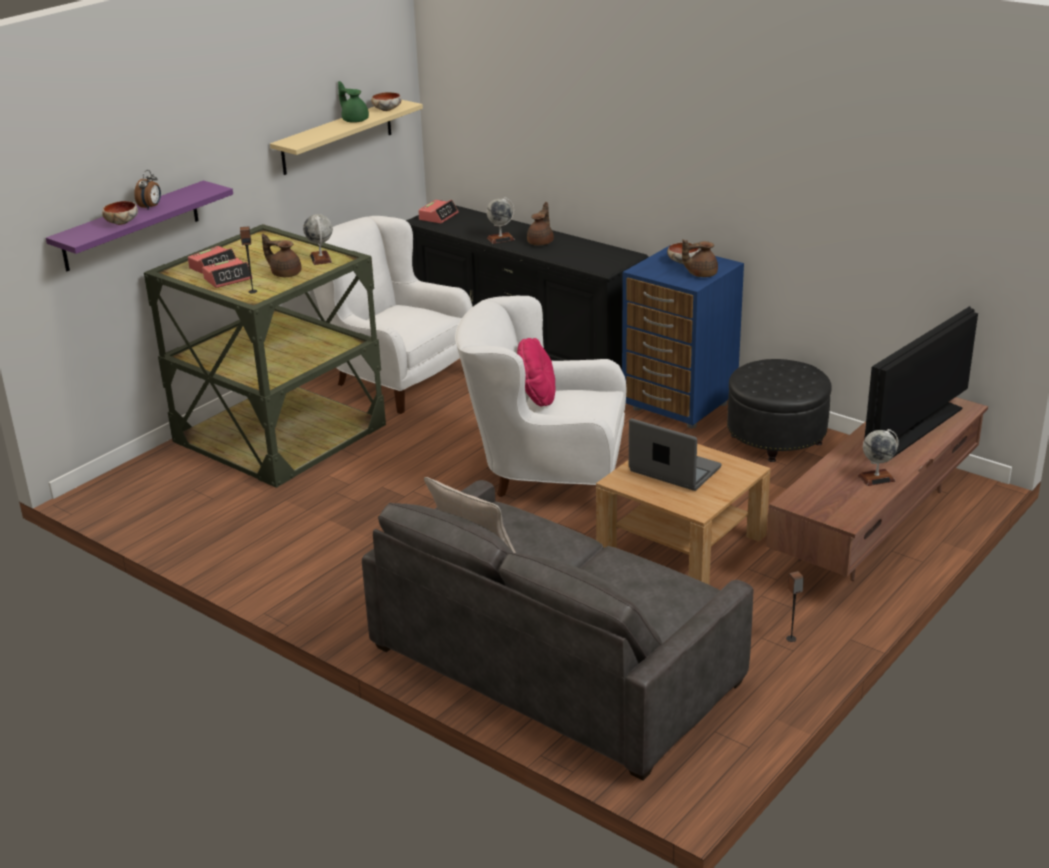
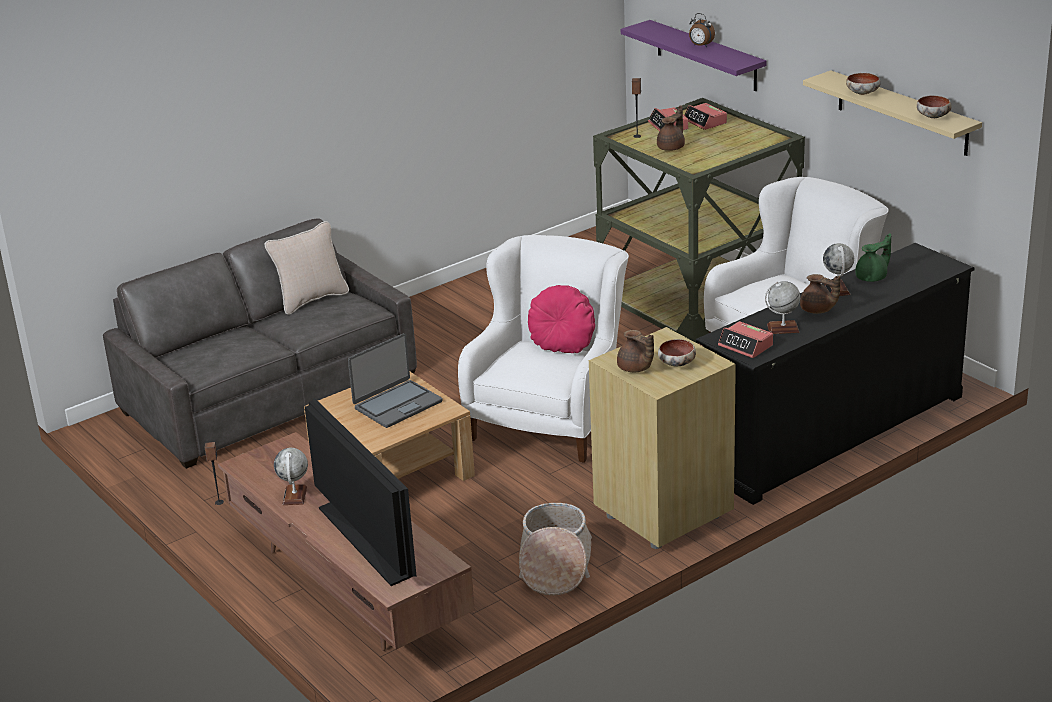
camera: 105 degrees right, 0 degrees up
bowl [102,201,138,225] -> bowl moved to [846,73,881,95]
globe [303,214,333,265] -> globe moved to [765,281,800,334]
green teapot [338,81,369,123] -> green teapot moved to [855,233,891,282]
alarm clock [418,200,459,223] -> alarm clock moved to [718,321,773,358]
blue dresser [622,246,744,428] -> brown dresser [589,327,736,549]
brown teapot [682,240,718,277] -> brown teapot turned 135 degrees clockwise [617,330,654,372]
black ottoman [727,359,832,462] -> basket [519,503,592,595]

